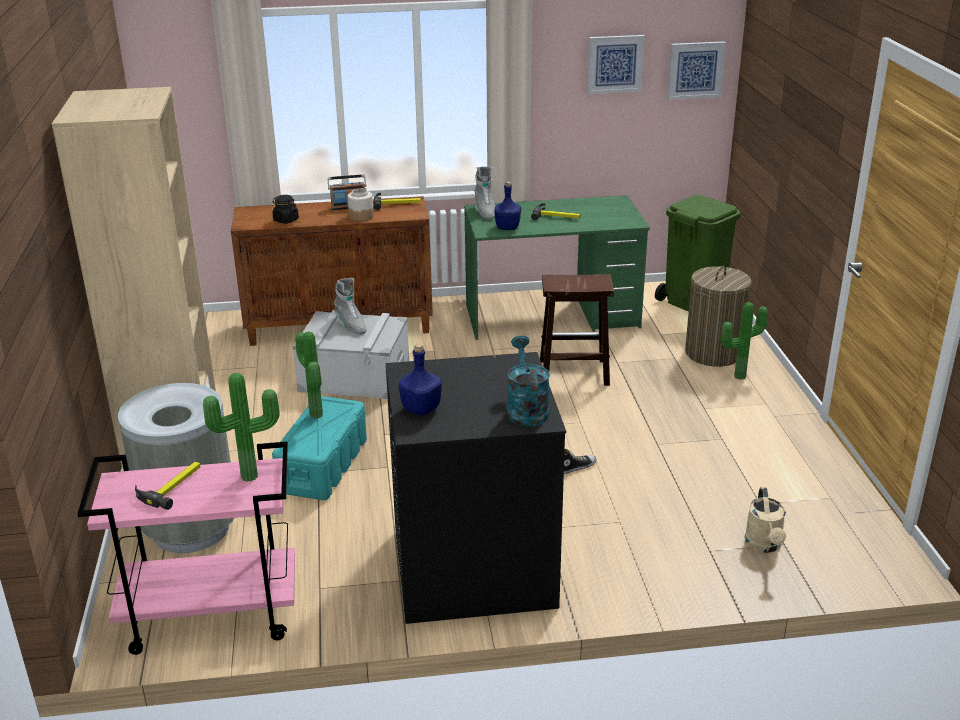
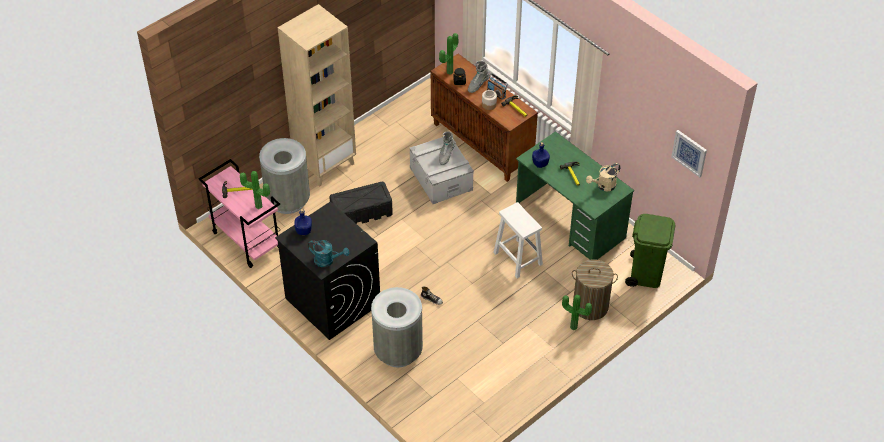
camera: 55 degrees right, 20 degrees up
turquoise storage box [272,396,367,500] -> black storage box [329,182,393,224]
potted plant [295,332,323,419] -> potted plant moved to [439,33,458,75]
grey boot [474,166,496,220] -> grey boot moved to [468,61,490,93]
turquoise watering can [506,335,550,427] -> turquoise watering can turned 60 degrees clockwise [308,240,349,267]
brown stool [540,274,614,386] -> white stool [493,202,543,278]
picture [587,35,645,94] -> none
beige watering can [744,487,786,553] -> beige watering can moved to [586,163,620,191]
none -> grey trash can [371,287,423,367]

